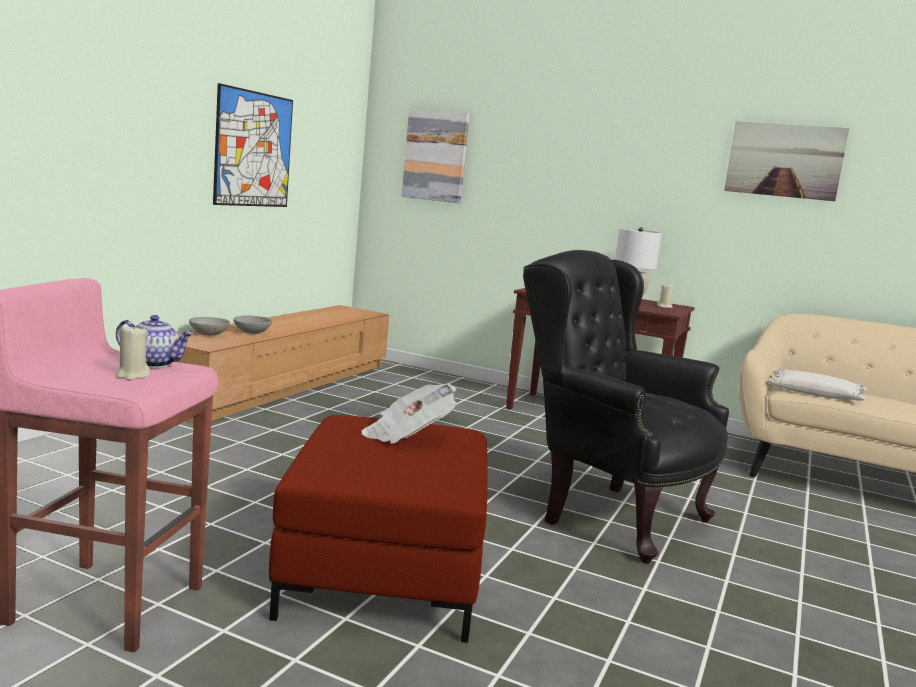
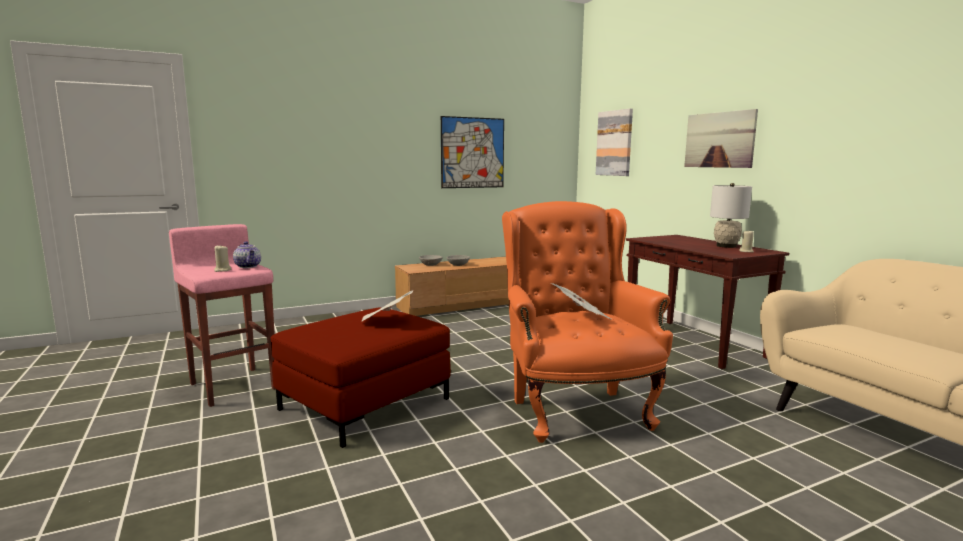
camera: 40 degrees right, 0 degrees up
black armchair [523,250,729,564] -> orange armchair [502,201,673,443]
picture [724,121,849,201] -> picture moved to [684,109,758,168]
white pillow [768,369,867,401] -> none
none -> newspaper [551,283,613,320]

